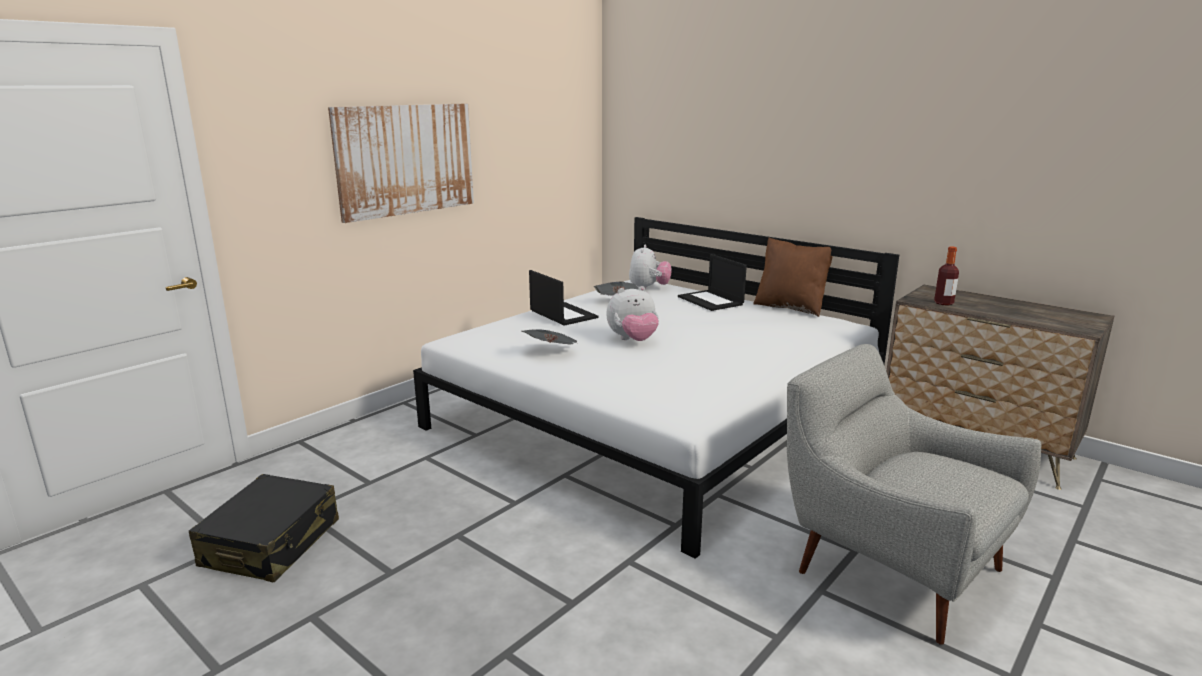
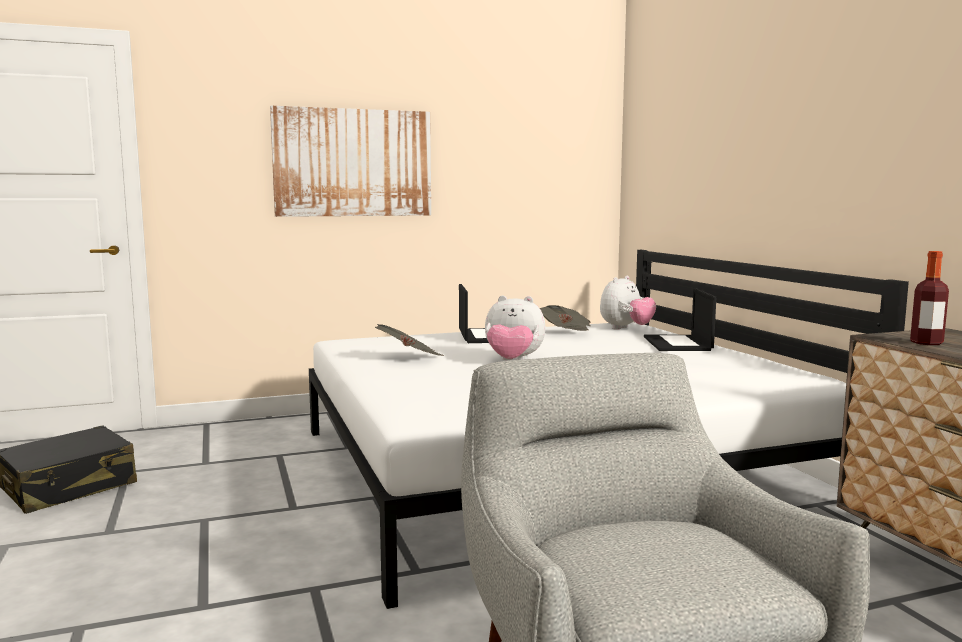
camera: 30 degrees right, 10 degrees down
brown pillow [754,238,833,317] -> none

